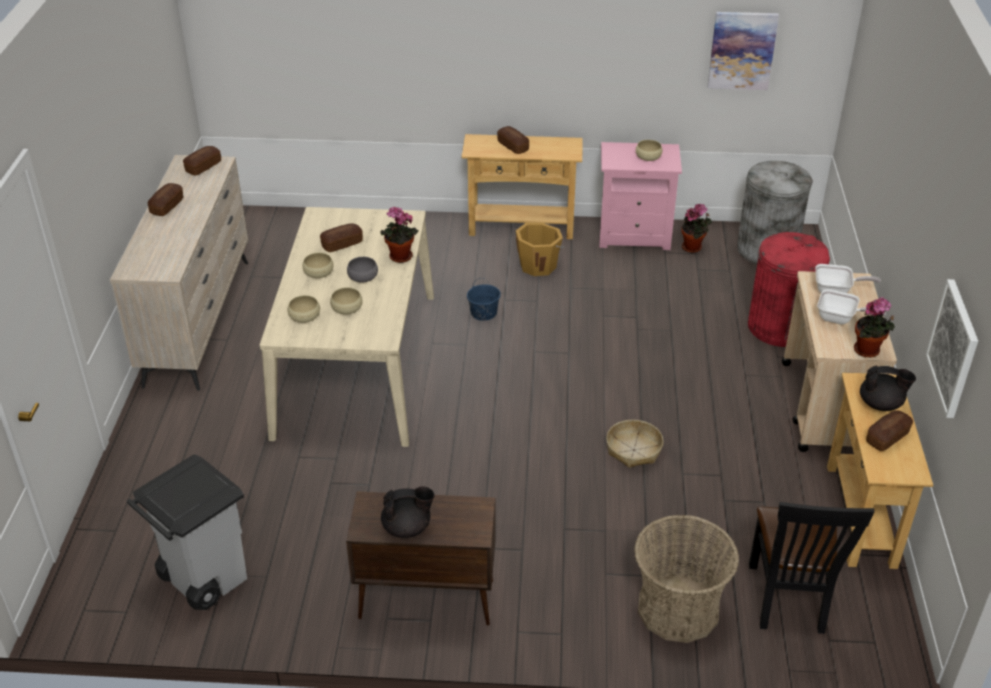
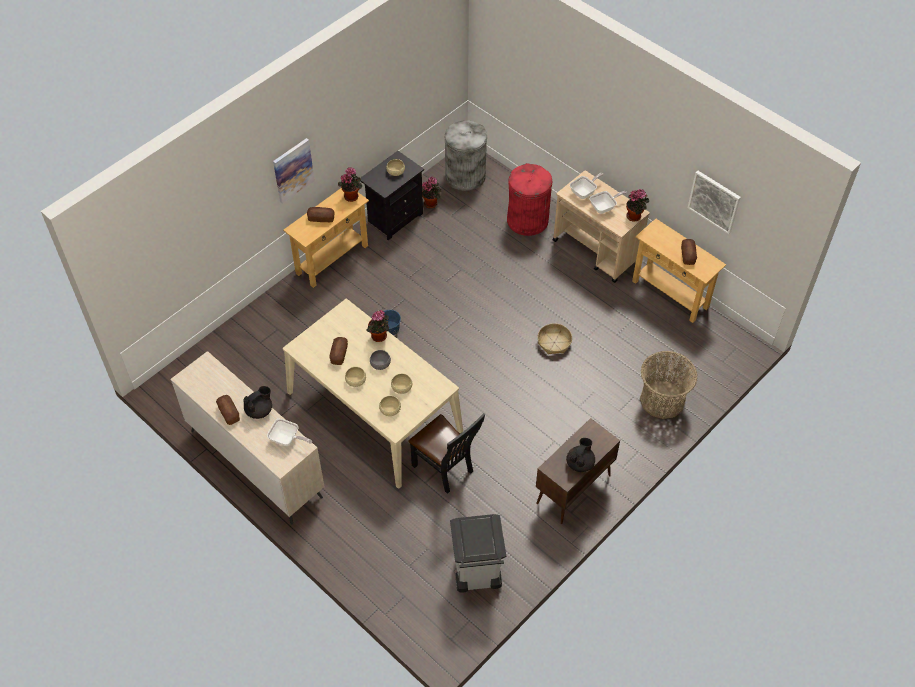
camera: 50 degrees left, 15 degrees up
bread [183,146,221,175] -> none
orange bucket [516,223,565,276] -> none
pink nightstand [599,142,682,250] -> black nightstand [360,151,424,240]
picture [707,12,779,90] -> picture moved to [273,138,315,204]
black chair [749,502,874,634] -> black chair moved to [409,413,485,494]
black teapot [860,366,916,411] -> black teapot moved to [243,386,272,419]
none -> frying pan [267,418,312,446]
none -> potted plant [338,167,362,202]

